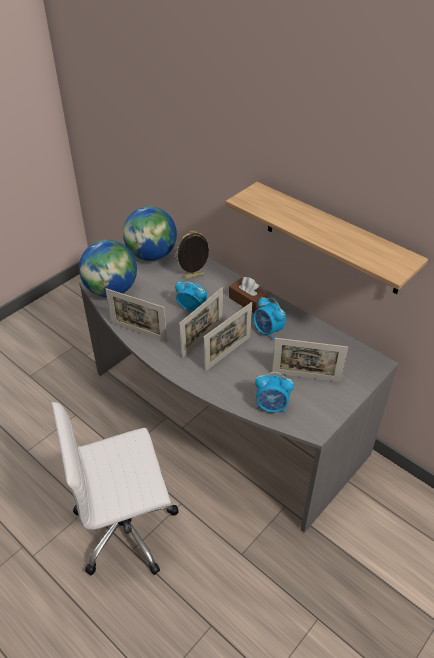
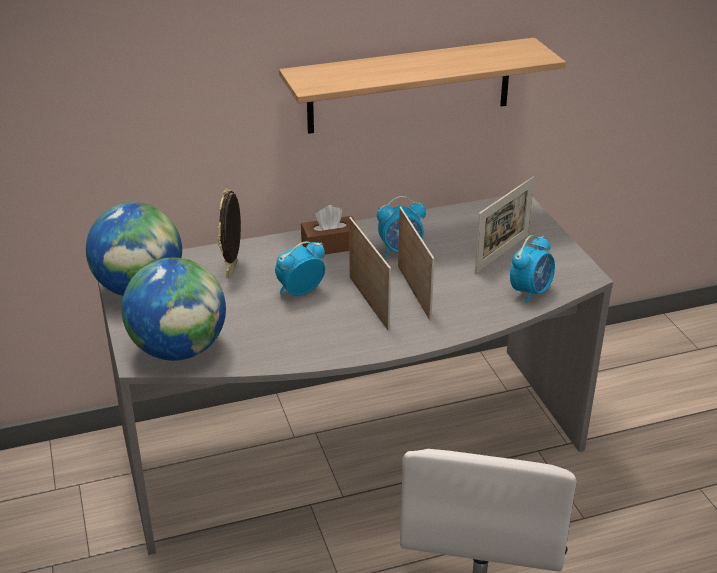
camera: 60 degrees left, 10 degrees down
picture frame [105,288,167,342] -> none

